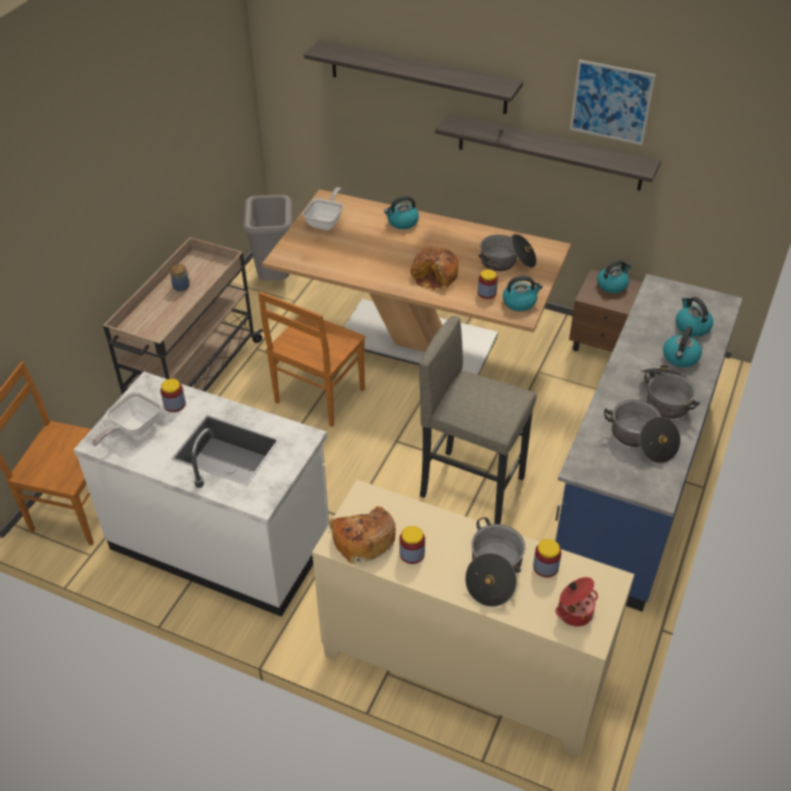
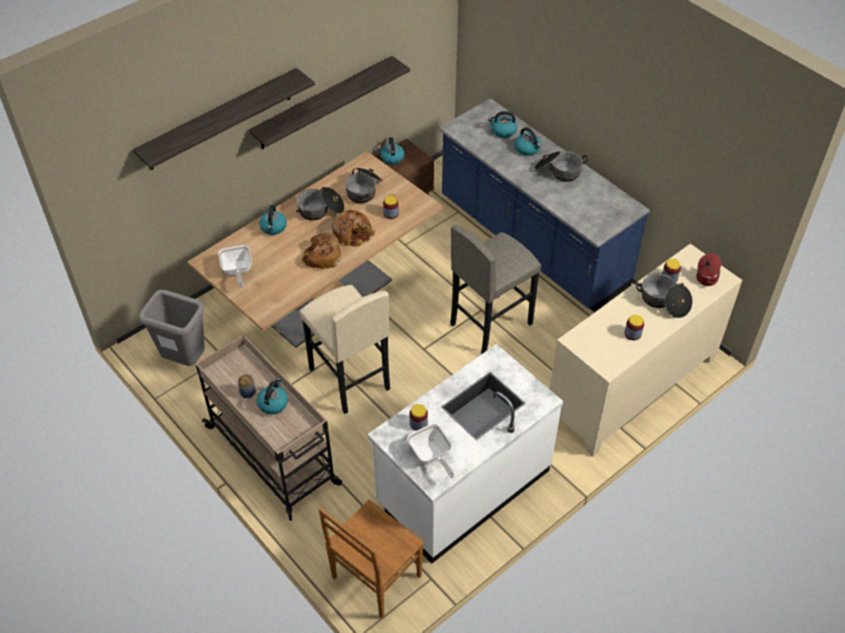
camera: 65 degrees left, 5 degrees up
brown chair [258,291,365,427] -> beige stool [299,285,390,414]
frying pan [303,187,344,230] -> frying pan turned 150 degrees counterclockwise [218,245,252,287]
bread [329,506,396,564] -> bread moved to [302,233,341,269]
kettle [503,276,543,311] -> kettle moved to [257,378,288,414]
picture [570,60,656,145] -> none
cooking pot [604,400,681,463] -> cooking pot moved to [296,187,344,220]

